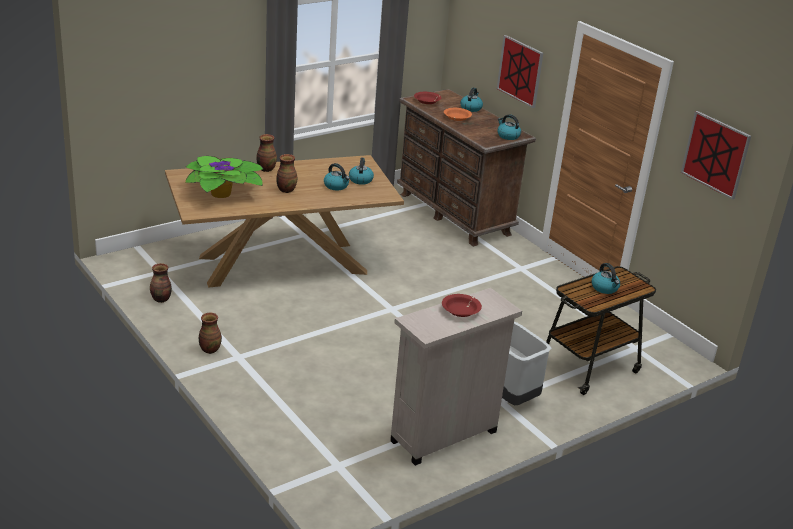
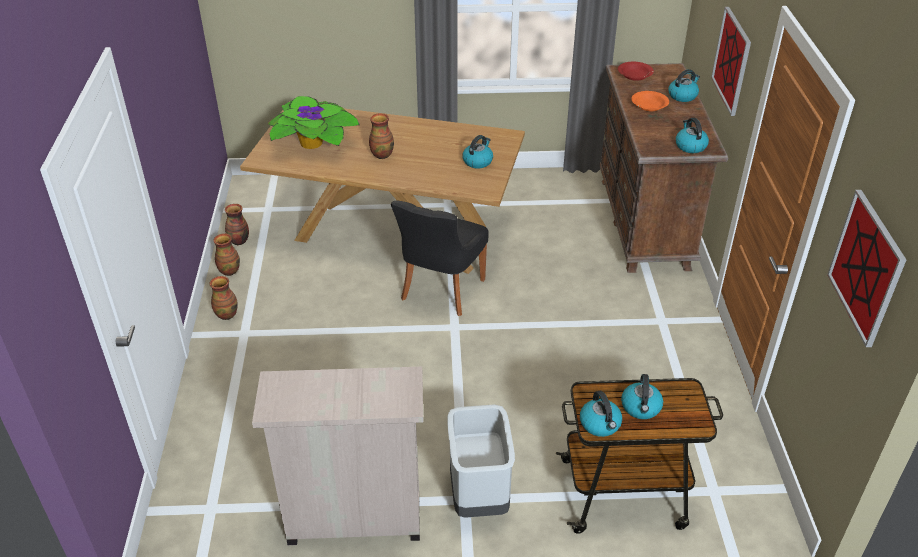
camera: 35 degrees right, 10 degrees up
vase [256,134,277,172] -> vase moved to [213,233,240,276]
kettle [324,163,350,191] -> kettle moved to [580,391,622,437]
red bowl [442,294,482,317] -> none
none -> black chair [391,200,489,316]

